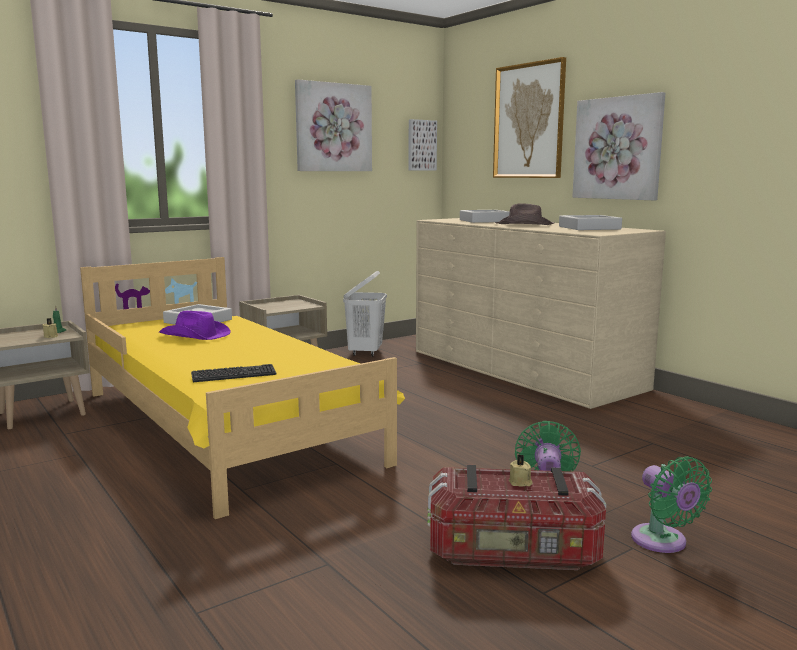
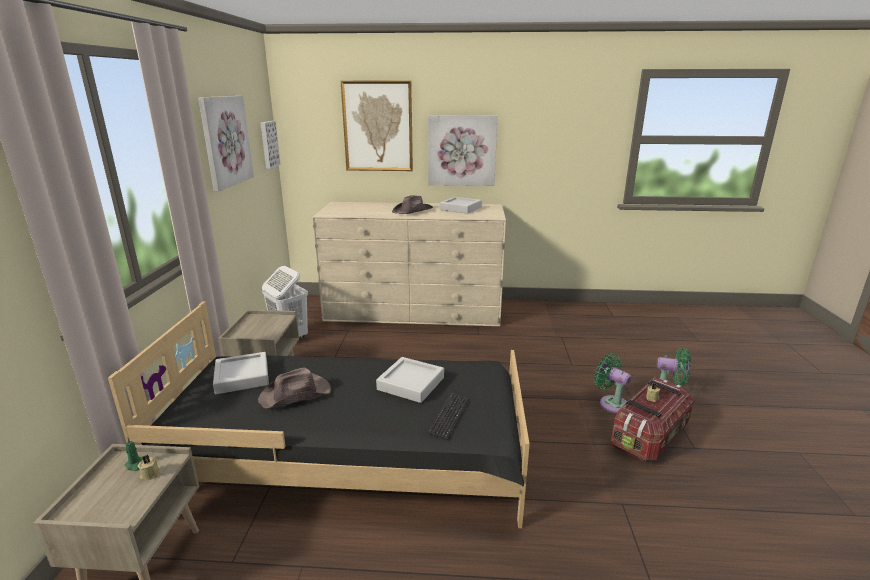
camera: 50 degrees left, 10 degrees up
yellow bed [80,257,405,519] -> black bed [108,301,530,528]
purple hat [159,311,231,340] -> brown hat [258,367,331,409]
grey tray [460,210,510,223] -> grey tray moved to [376,357,444,403]

